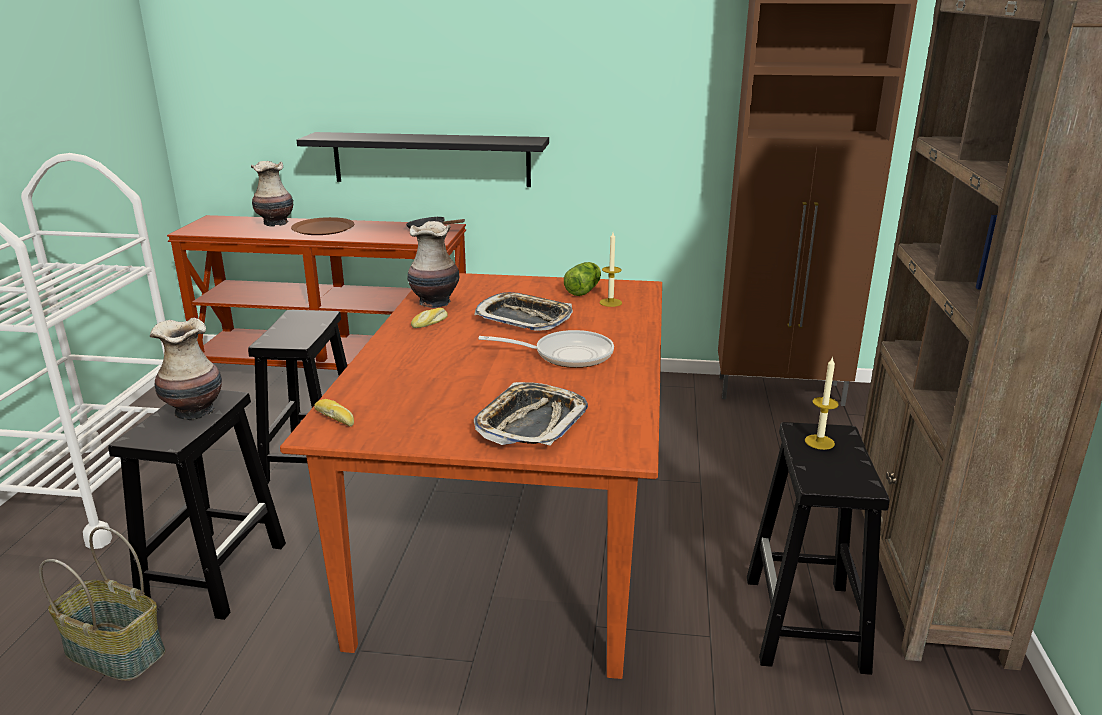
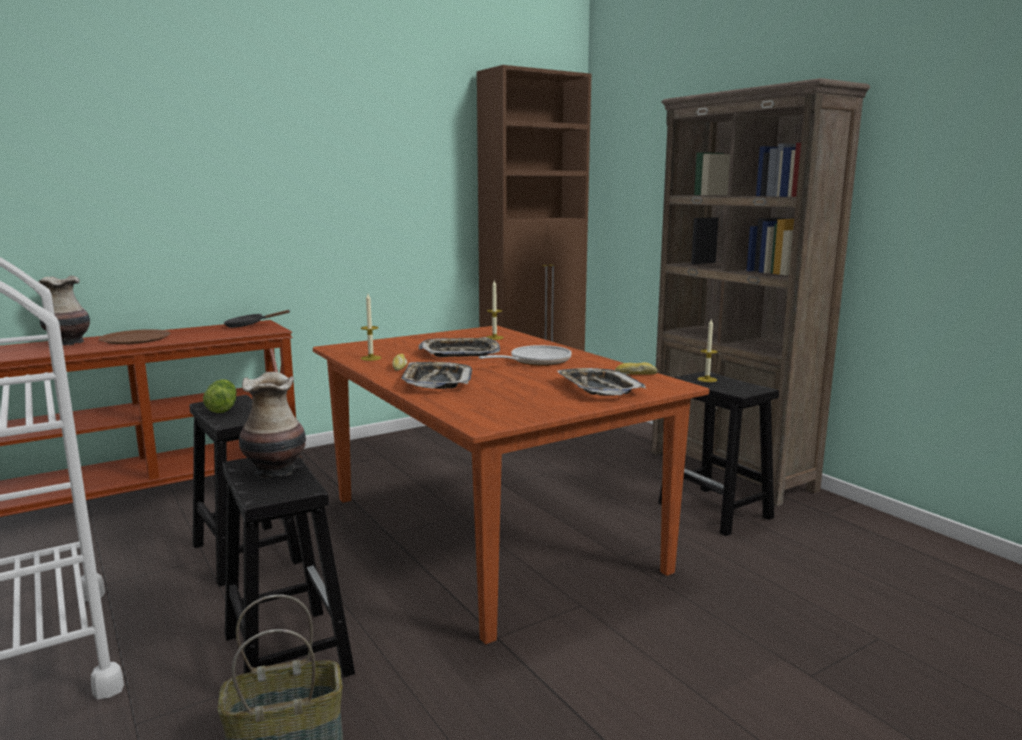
camera: 40 degrees left, 10 degrees down
black shelf [296,132,549,187] -> none
bread [314,399,354,427] -> bread moved to [615,362,657,375]
vase [407,221,459,308] -> candle [361,294,381,361]
lettuce [564,262,601,296] -> lettuce moved to [203,379,237,413]
none -> tray [401,362,472,389]

